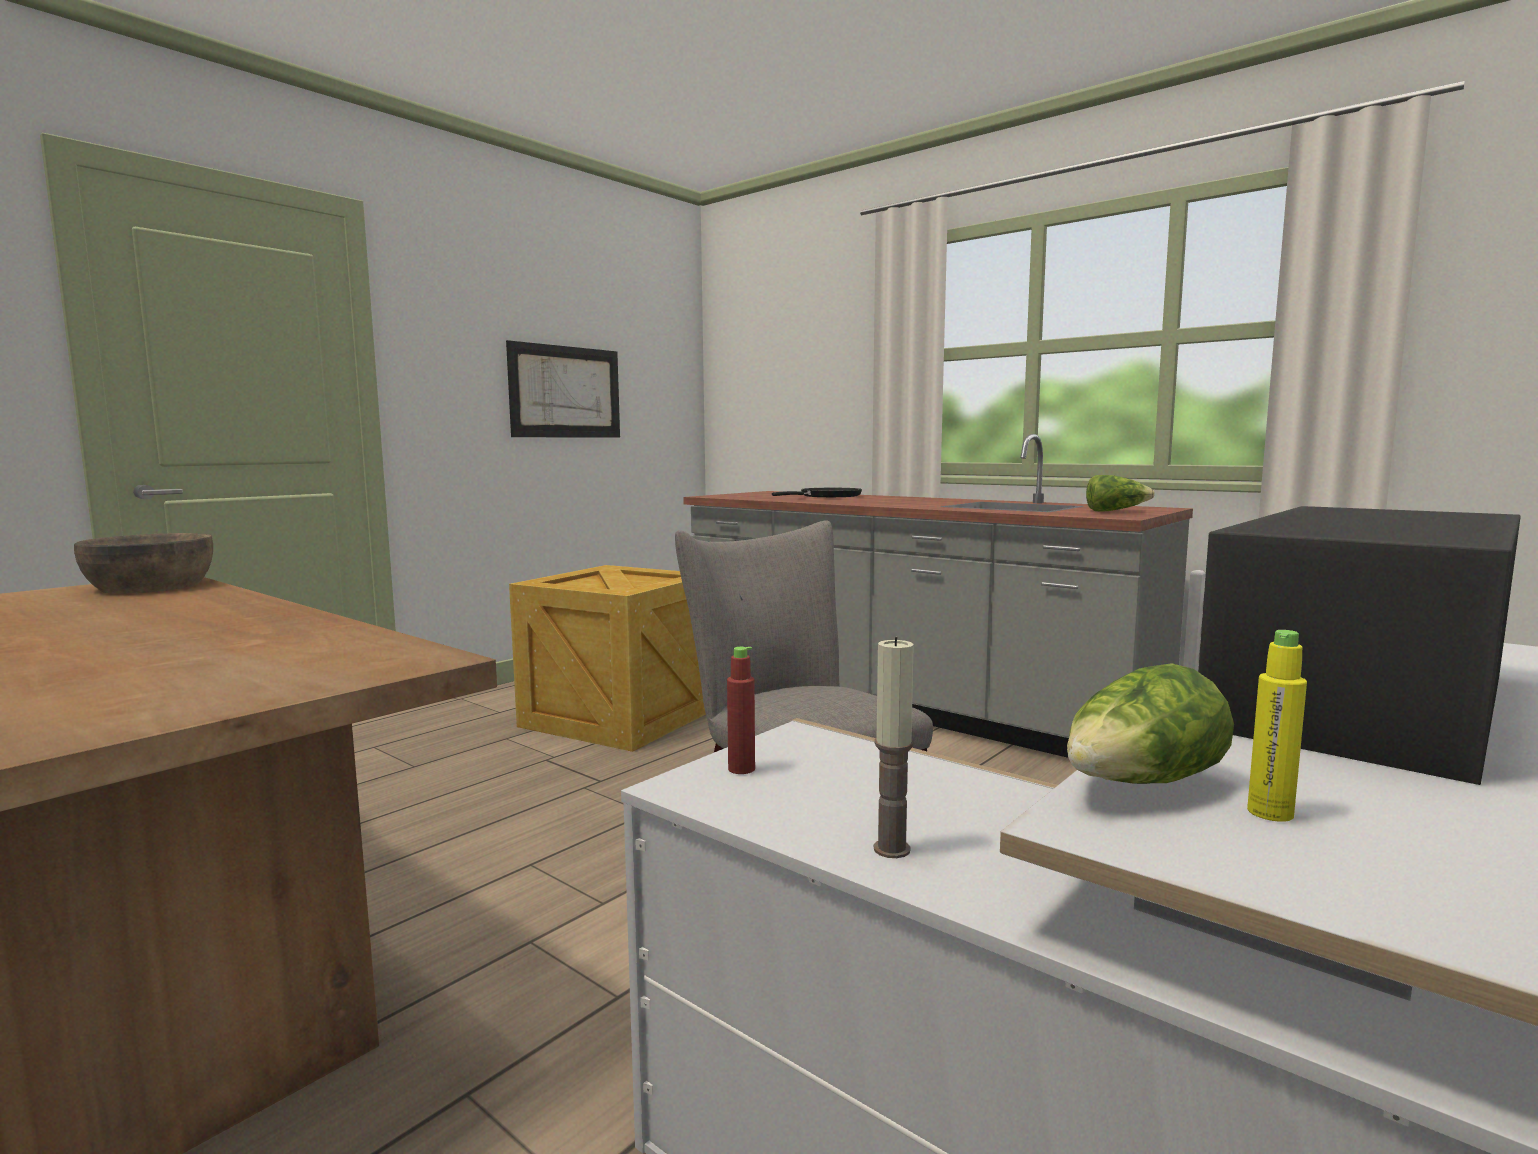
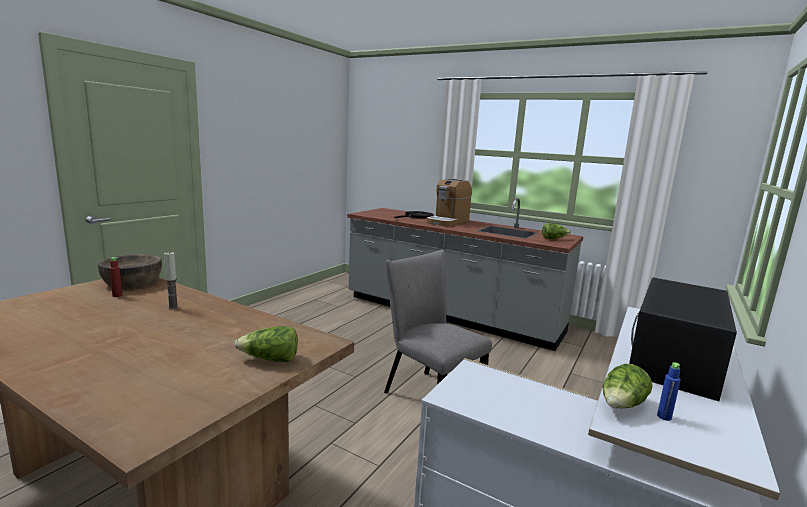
camera: 10 degrees left, 5 degrees up
picture [506,340,620,438] -> none
crate [509,565,706,752] -> none
red bottle [727,647,755,774] -> red bottle moved to [109,257,123,297]
candle [874,637,914,858] -> candle moved to [164,252,179,310]
yellow bottle [1247,630,1307,822] -> blue bottle [657,362,681,421]
none -> lettuce [235,326,298,362]
none -> coffee machine [426,179,472,226]

